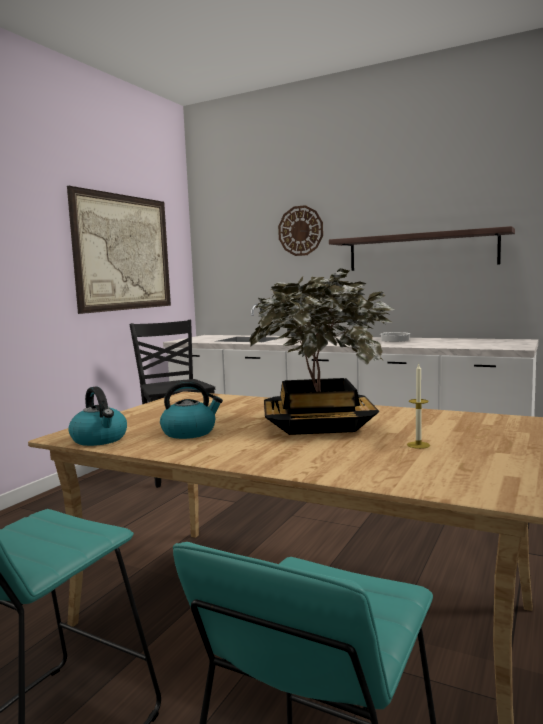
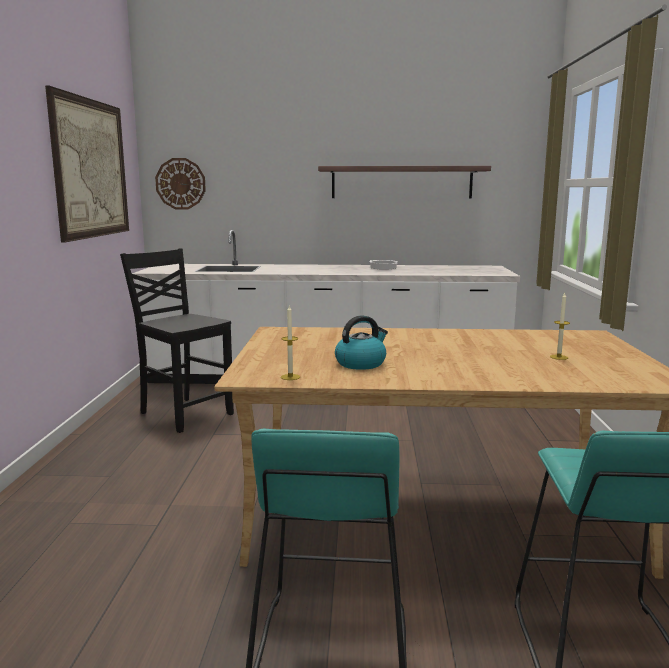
camera: 25 degrees left, 5 degrees up
kettle [68,386,127,446] -> candle [281,306,300,380]
potted plant [249,268,395,435] -> none
wall clock [278,205,323,256] -> wall clock moved to [155,158,206,209]

